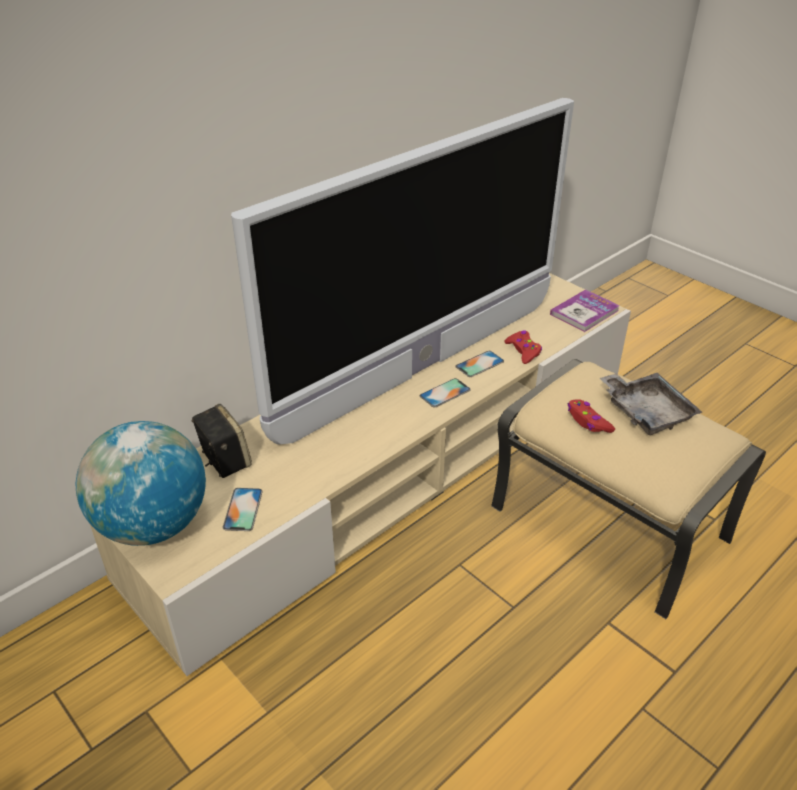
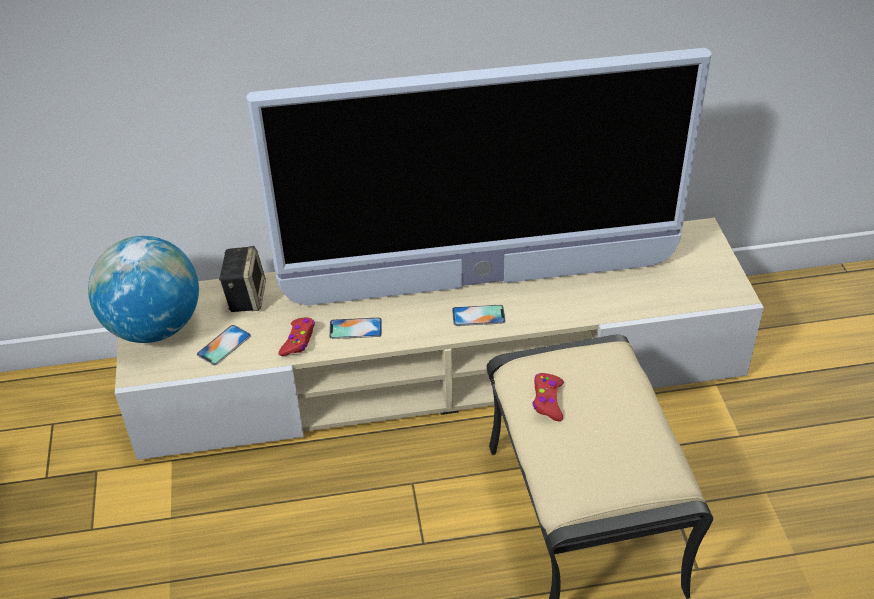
camera: 35 degrees right, 5 degrees up
phone [455,351,504,377] -> phone moved to [329,318,382,339]
red game controller [504,330,542,364] -> red game controller moved to [279,318,315,356]
book [550,289,620,332] -> none
grey tray [599,373,702,435] -> none

